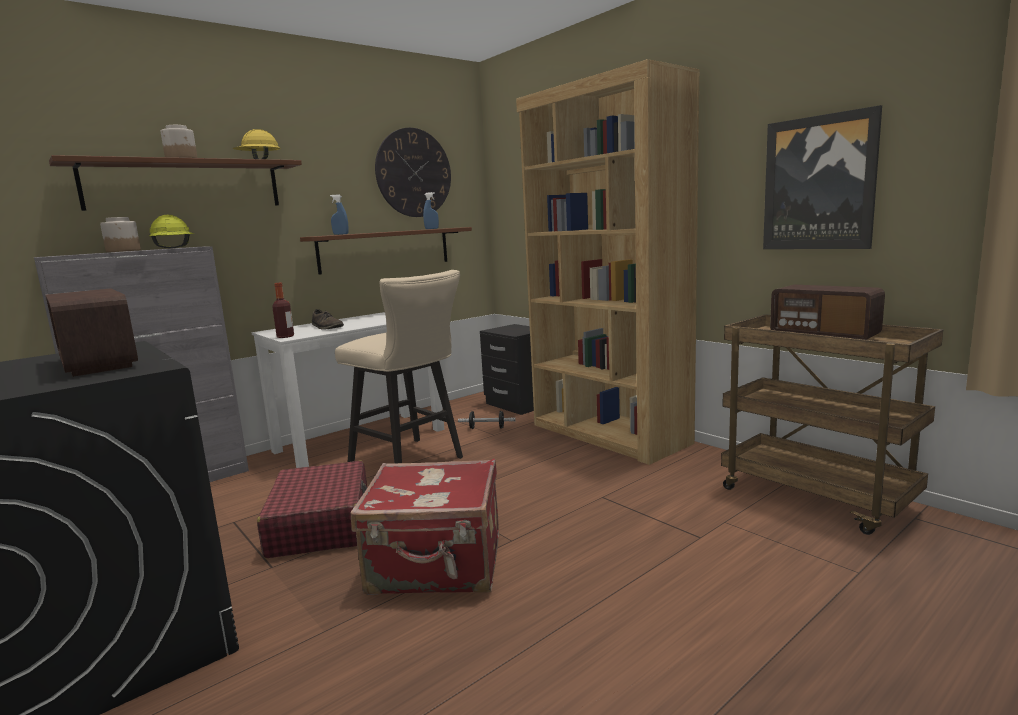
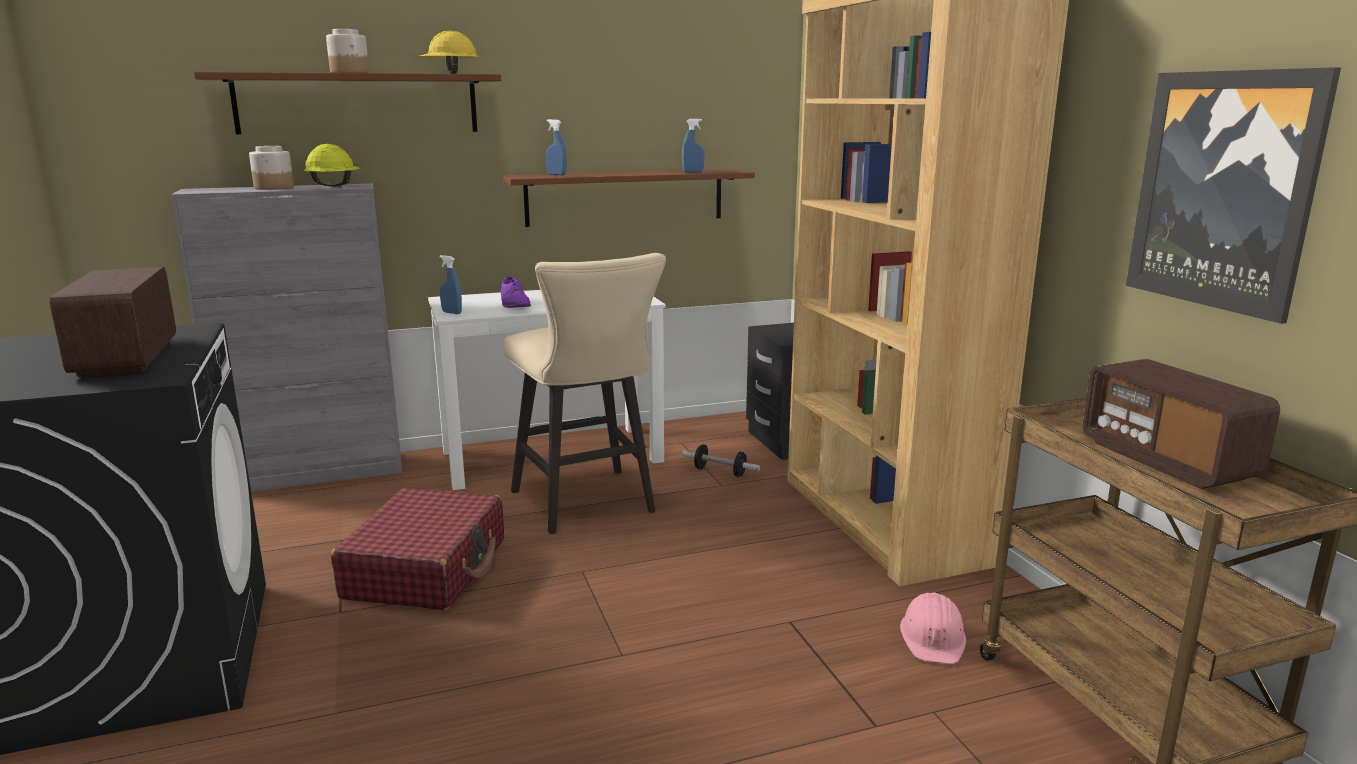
camera: 20 degrees right, 5 degrees up
bottle [272,283,294,338] -> blue spray bottle [439,255,462,314]
brown shoe [312,309,344,330] -> purple shoe [501,276,531,308]
red suitcase [351,459,499,595] -> none
wall clock [375,128,451,217] -> none
none -> pink hard hat [900,593,966,664]

